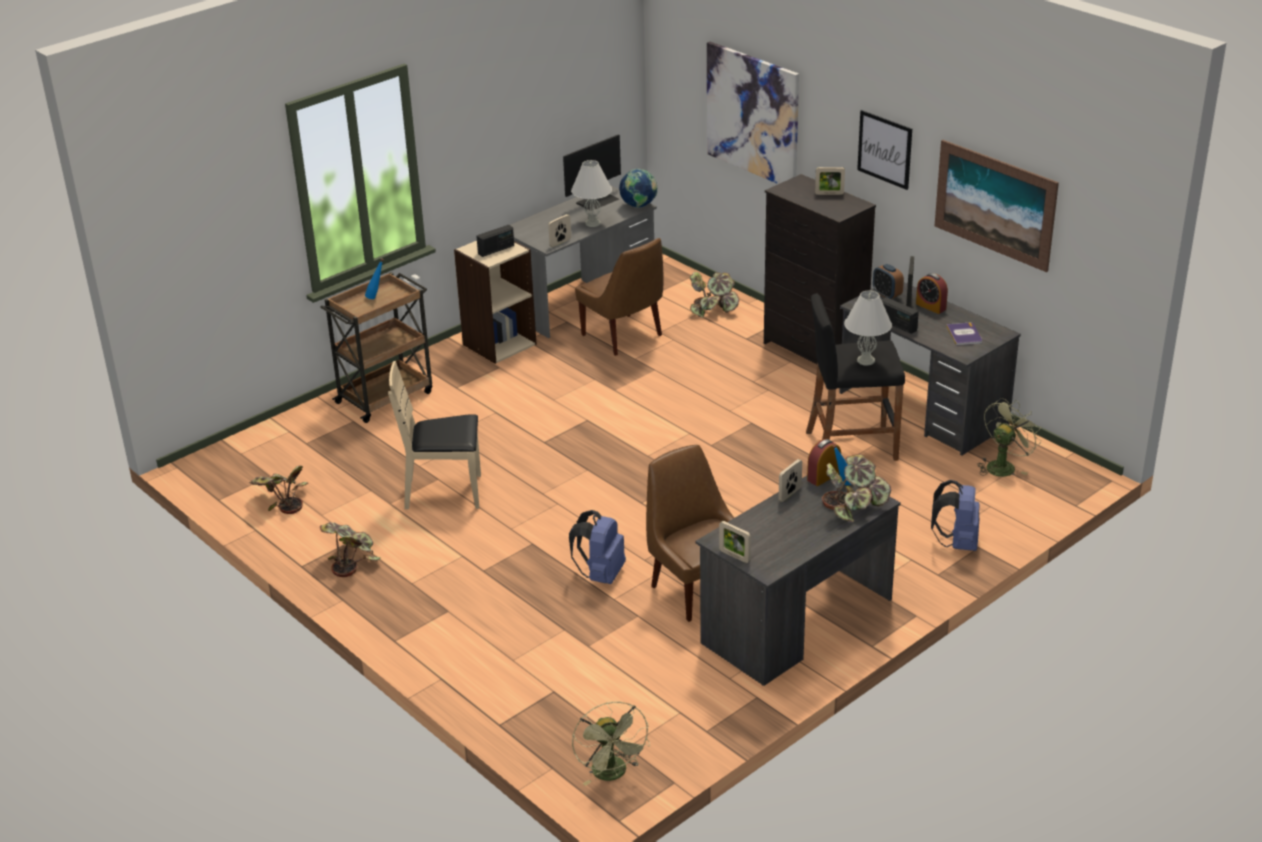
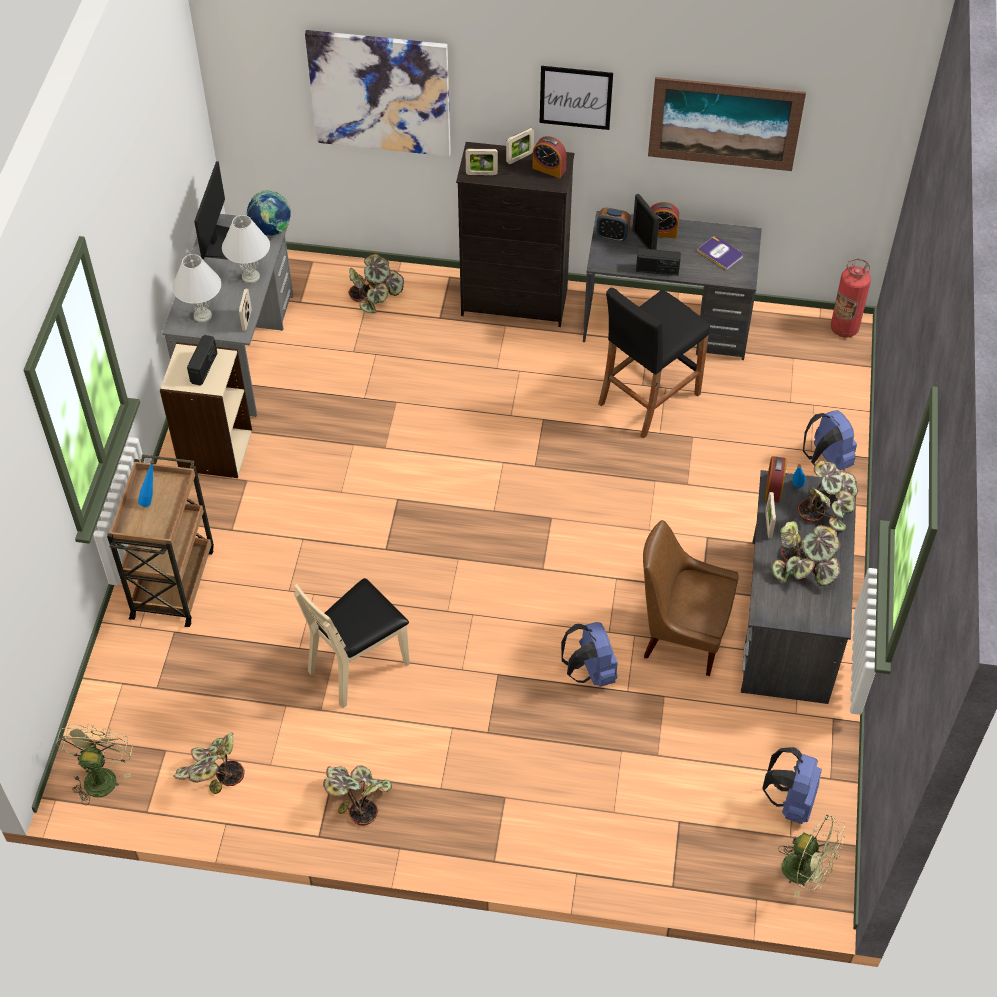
camera: 40 degrees left, 20 degrees up
brown chair [575,238,663,356] -> none
picture frame [719,521,751,563] -> picture frame moved to [466,149,498,175]
white table lamp [844,290,892,366] -> white table lamp moved to [172,254,221,323]
green fan [977,398,1041,477] -> green fan moved to [56,724,133,805]
none -> alarm clock [532,136,567,178]
none -> blue backpack [762,747,822,824]
none -> potted plant [771,521,840,586]
none -> fire extinguisher [831,258,871,337]

